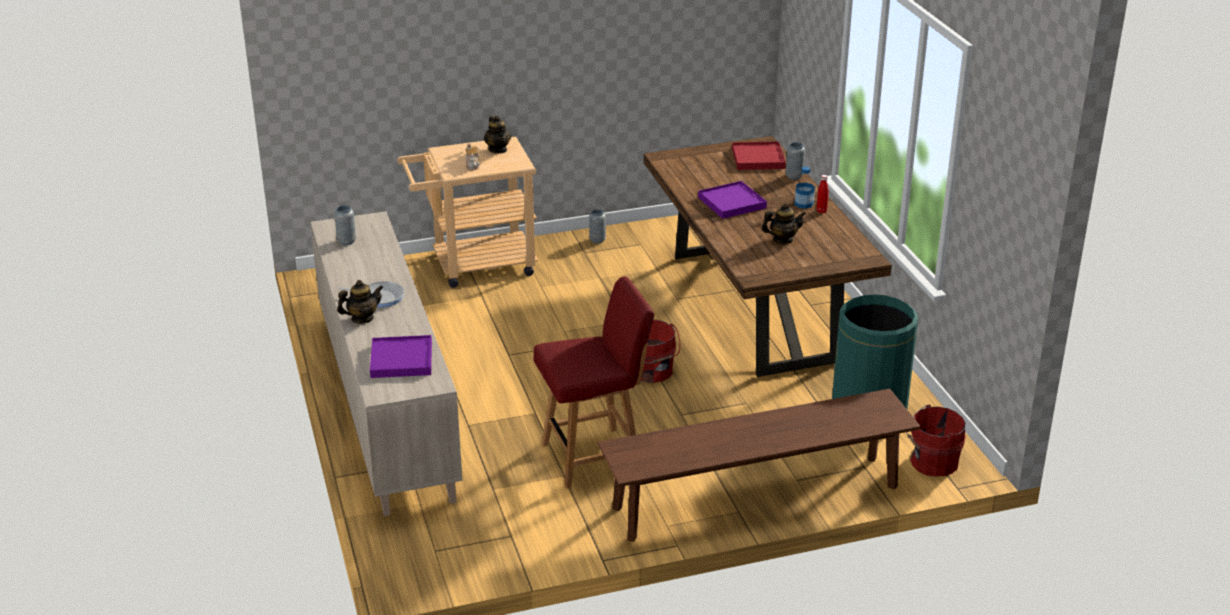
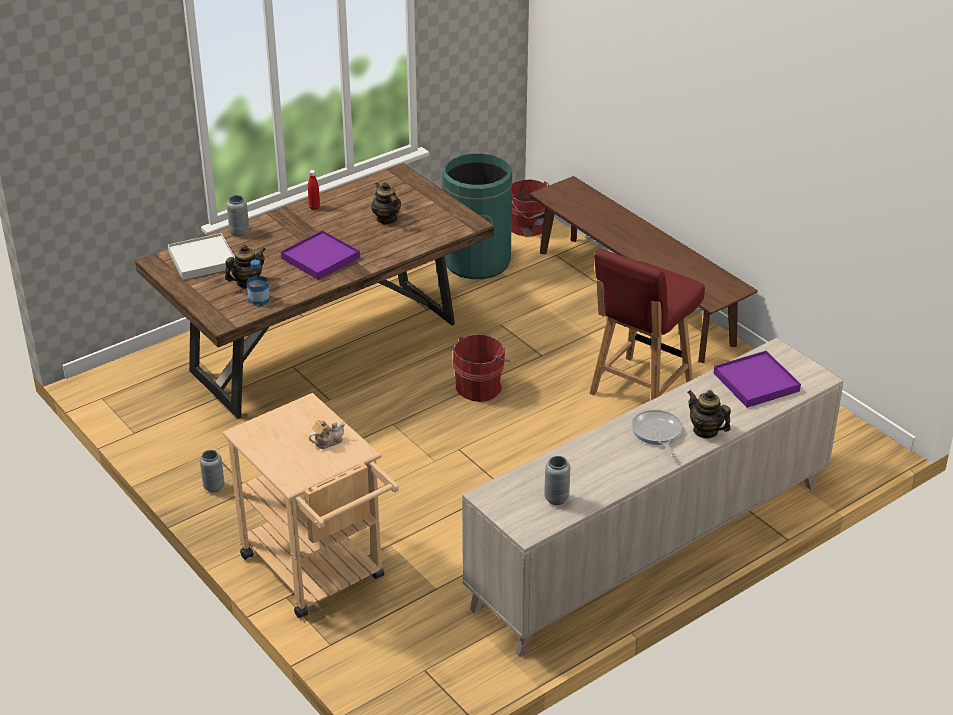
camera: 110 degrees left, 5 degrees up
teapot [484,116,511,153] -> teapot moved to [225,245,266,288]
red chair [533,276,654,488] -> red chair turned 105 degrees counterclockwise [589,249,705,400]
red tray [732,141,786,170] -> white tray [168,233,235,280]
bottle [794,167,815,209] -> bottle moved to [246,260,270,306]

